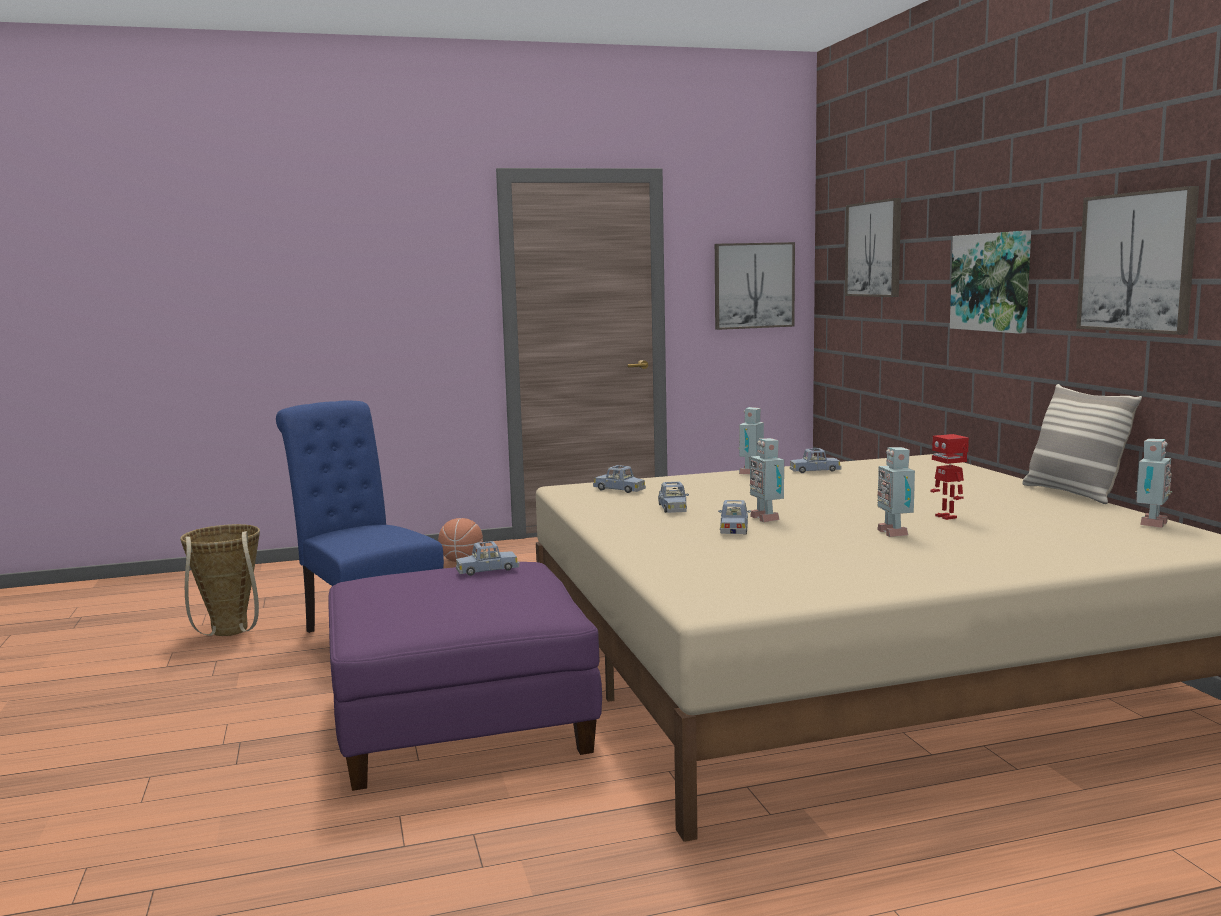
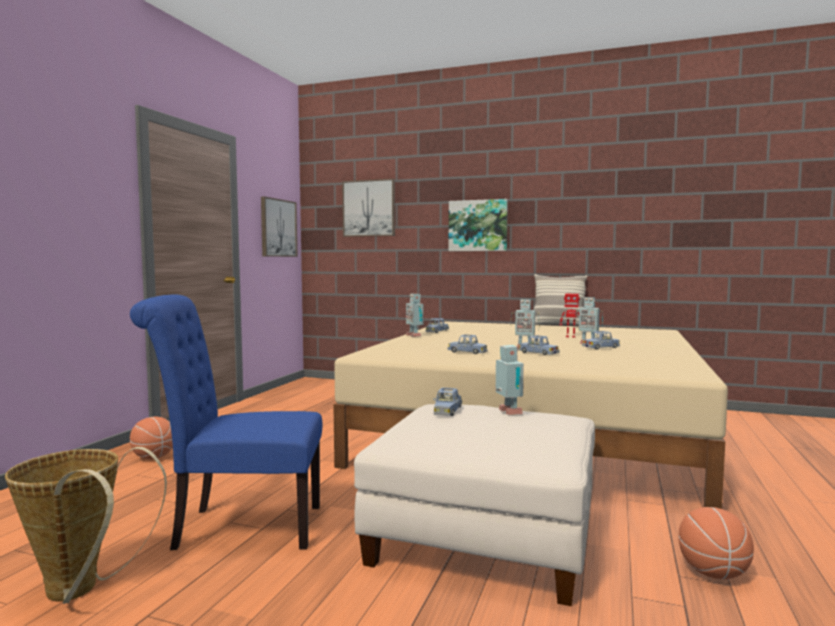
camera: 55 degrees left, 5 degrees down
purple ottoman [328,562,602,791] -> white ottoman [354,404,595,606]
blue toy car [593,465,646,493] -> blue toy car moved to [582,331,620,350]
picture [1076,186,1199,335] -> none
toy robot [1135,439,1172,528] -> toy robot moved to [496,345,524,415]
none -> basketball [678,507,754,579]

